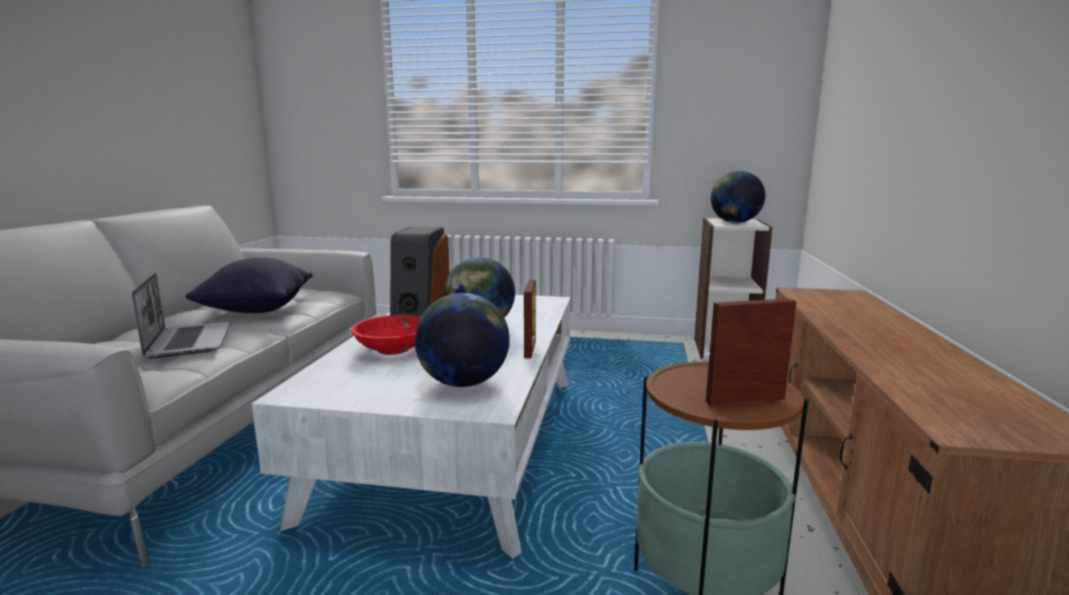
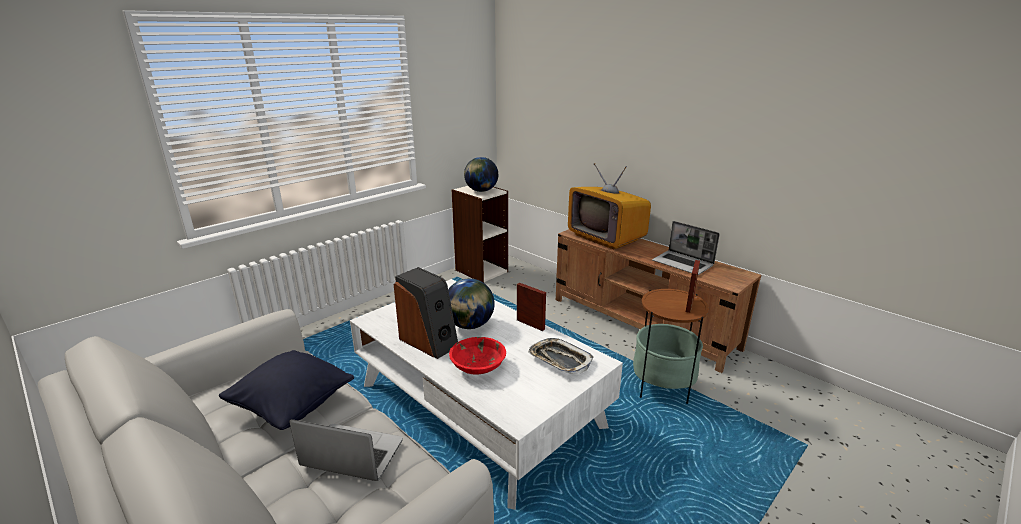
camera: 55 degrees left, 10 degrees up
globe [415,293,510,387] -> tray [528,338,593,374]
none -> television [568,163,651,250]
none -> laptop [652,221,720,275]

